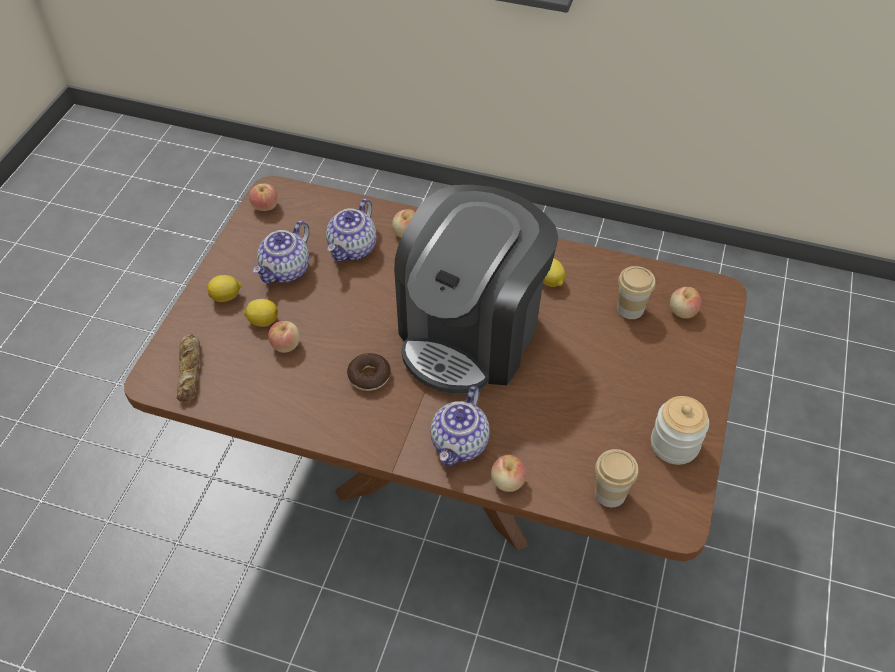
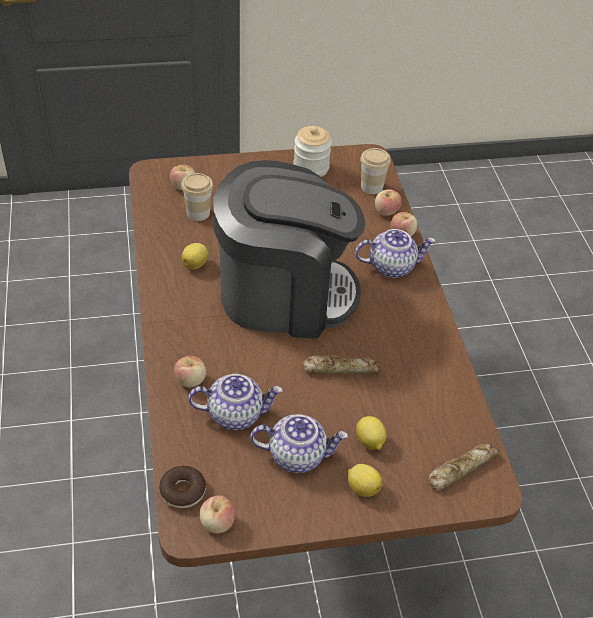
camera: 120 degrees left, 5 degrees down
apple [268,321,300,353] -> apple moved to [375,189,402,216]
donut [347,353,391,391] -> donut moved to [159,466,206,508]
none -> bread [303,355,381,374]

